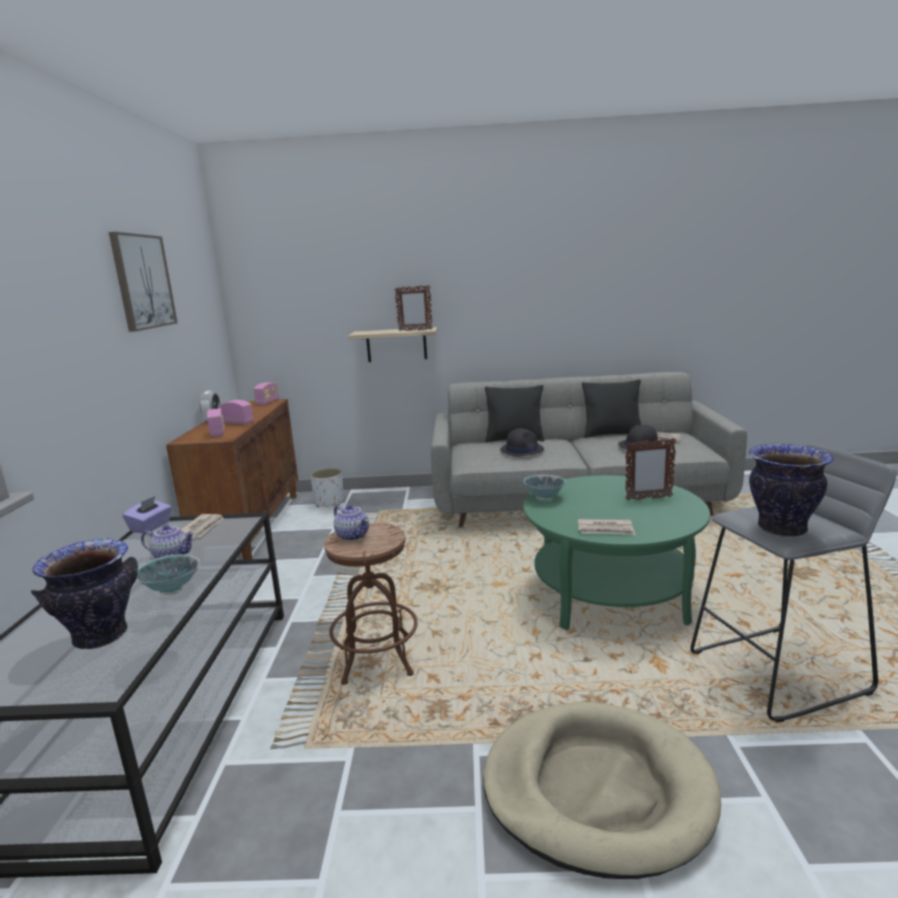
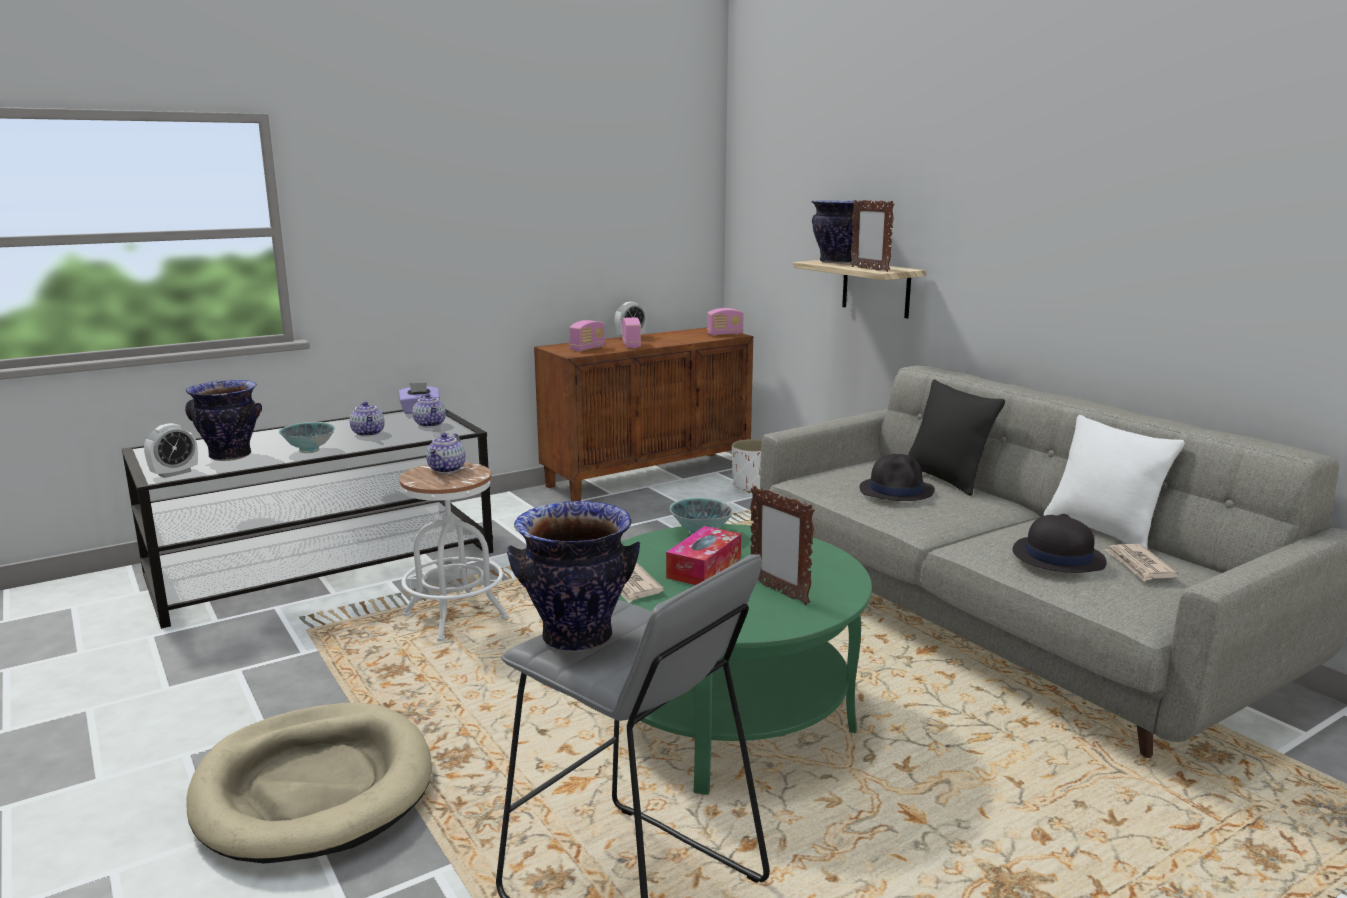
camera: 55 degrees right, 0 degrees up
picture [109,232,177,332] -> none
newspaper [180,514,225,538] -> teapot [413,394,446,427]
brown stool [324,523,418,685] -> white stool [399,462,509,642]
black pillow [582,379,641,438] -> white pillow [1043,415,1185,549]
none -> alarm clock [144,423,198,478]
none -> tissue box [666,526,741,585]
none -> vase [811,201,863,264]

